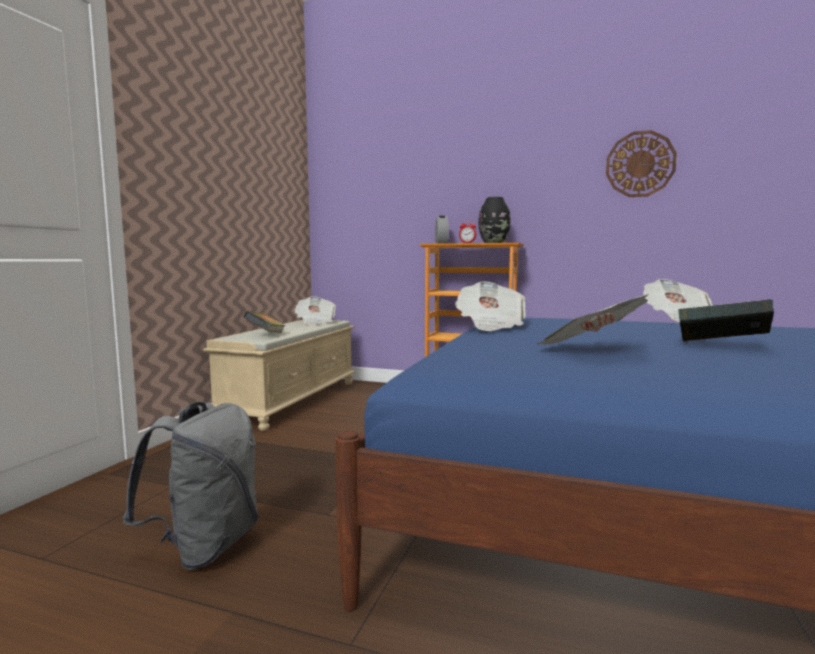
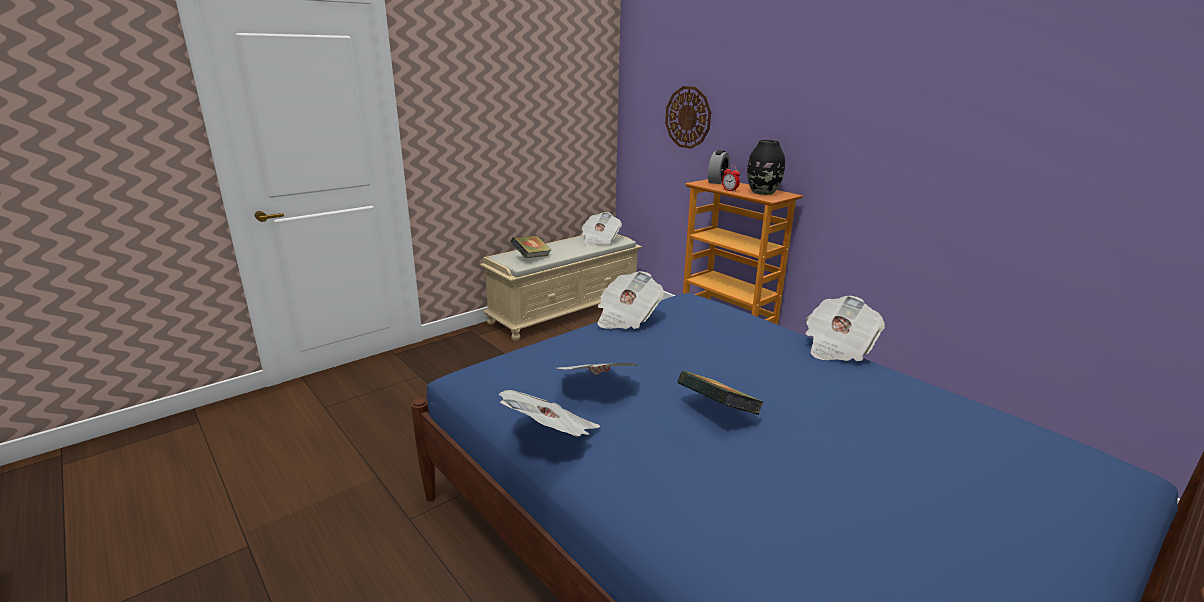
camera: 30 degrees right, 15 degrees up
grey backpack [123,402,259,570] -> none
wall clock [606,130,677,197] -> wall clock moved to [665,86,711,149]
none -> newspaper [499,390,600,437]

